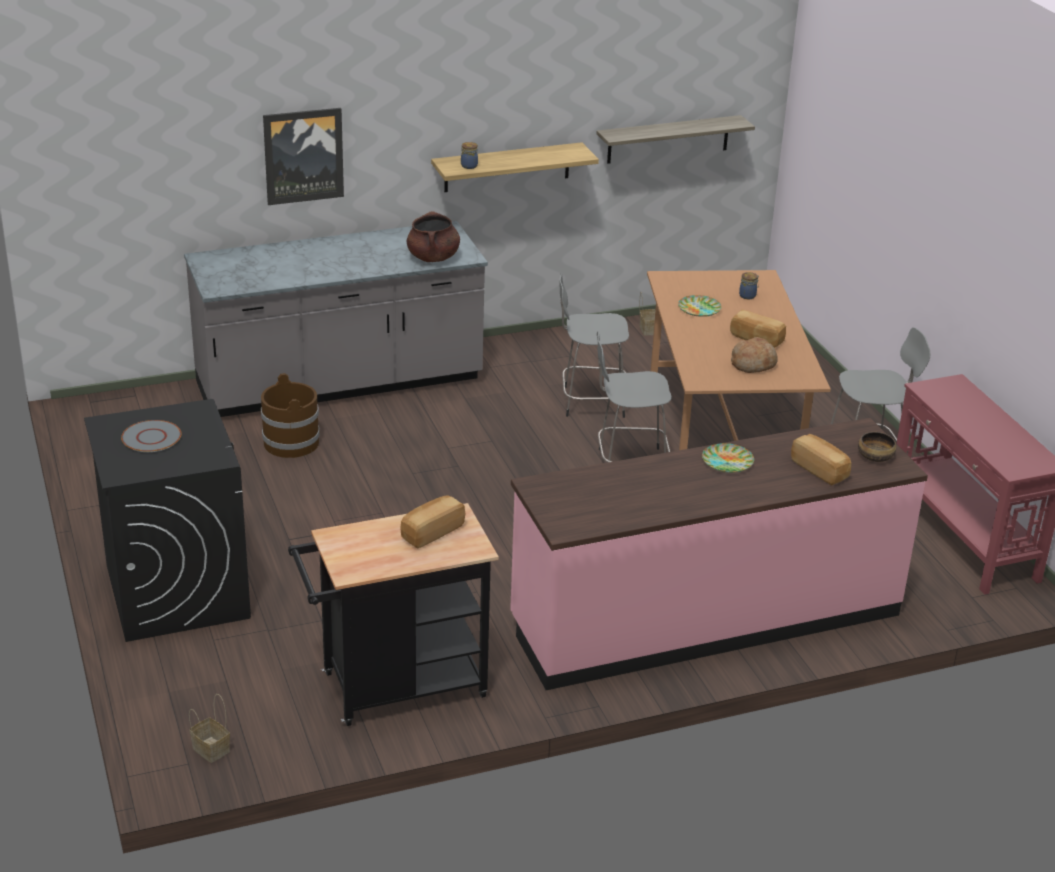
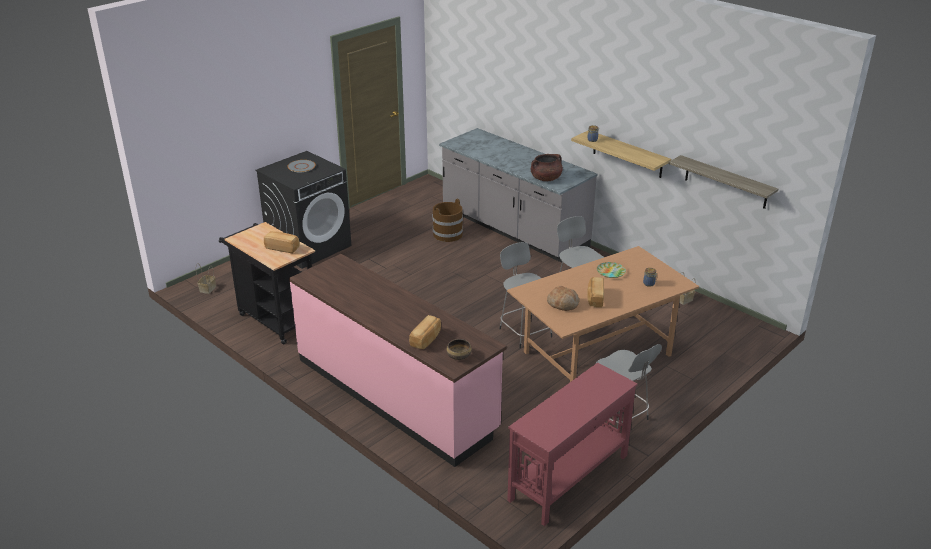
camera: 65 degrees right, 0 degrees up
picture [263,108,344,205] -> none
plate [702,443,754,473] -> none

